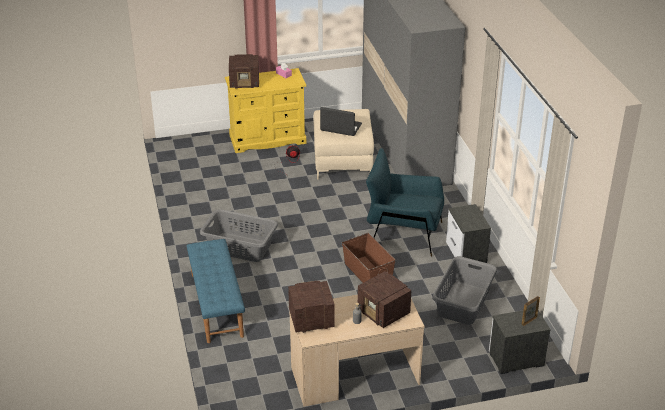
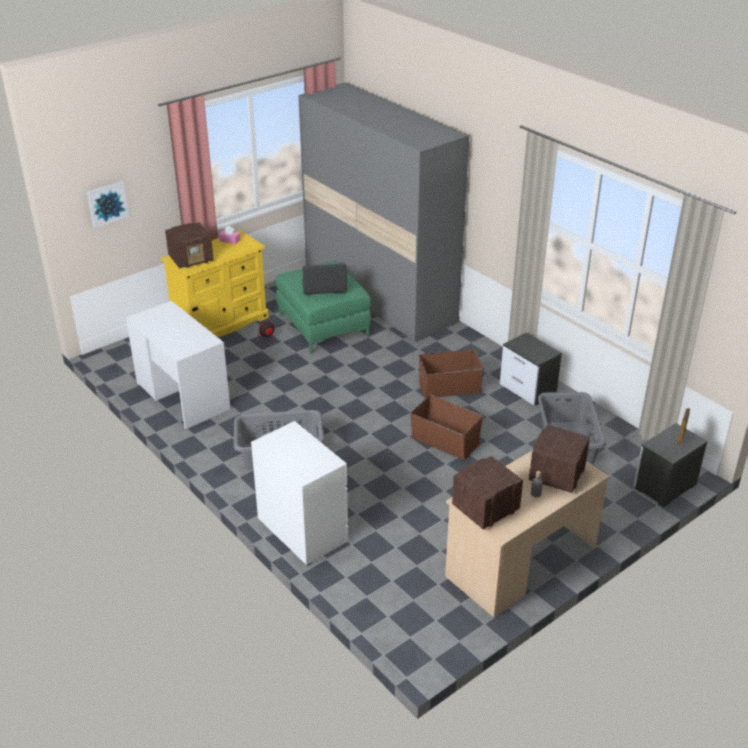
camera: 25 degrees left, 0 degrees up
blue bench [186,239,245,343] -> white dresser [251,421,348,566]
beige ottoman [313,109,374,179] -> green ottoman [275,261,371,354]
radio [358,271,412,328] -> radio turned 90 degrees clockwise [529,425,590,493]
blue armchair [366,148,444,257] -> brown storage box [419,349,484,398]
none -> picture [87,181,129,228]
none -> white desk [126,301,230,429]

